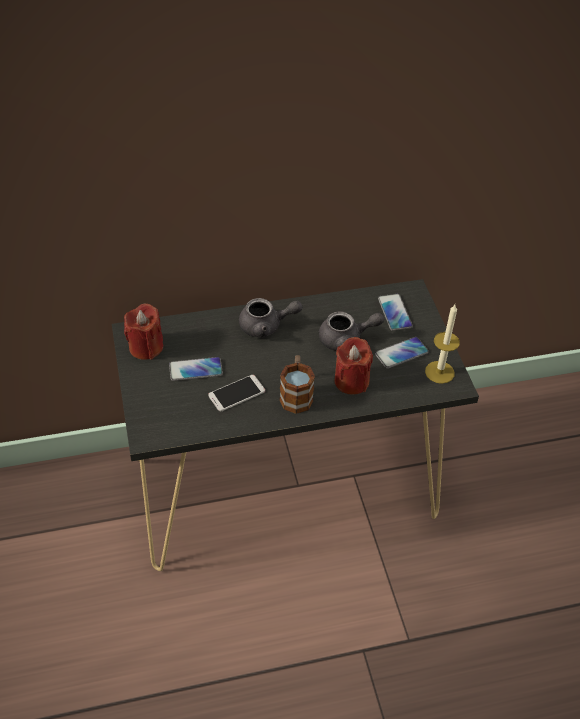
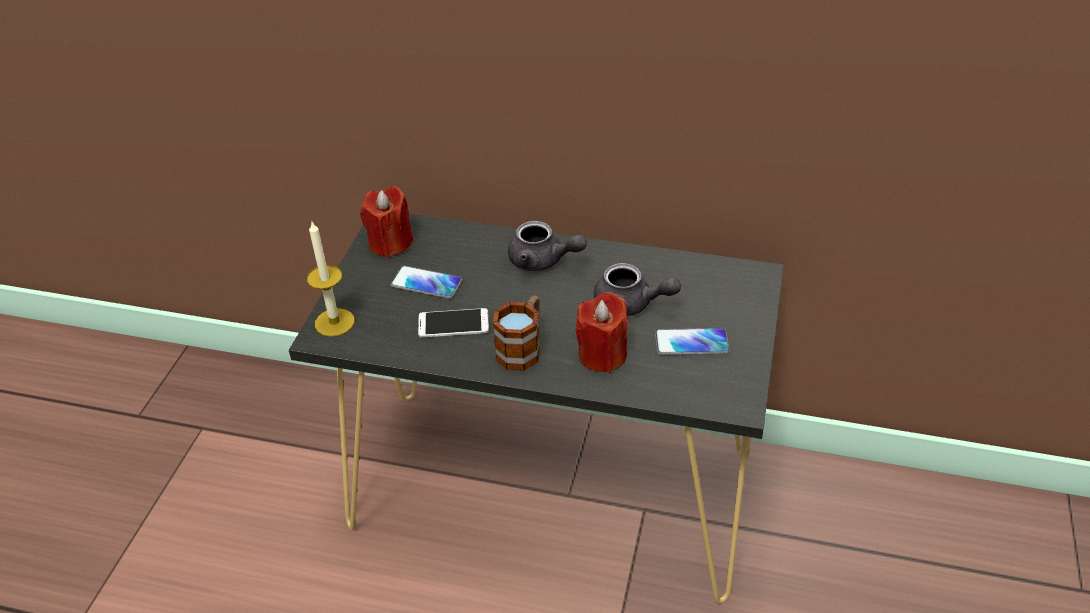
camera: 30 degrees right, 5 degrees down
phone [378,294,413,331] -> none
candle [425,304,460,384] -> candle moved to [307,222,355,337]

